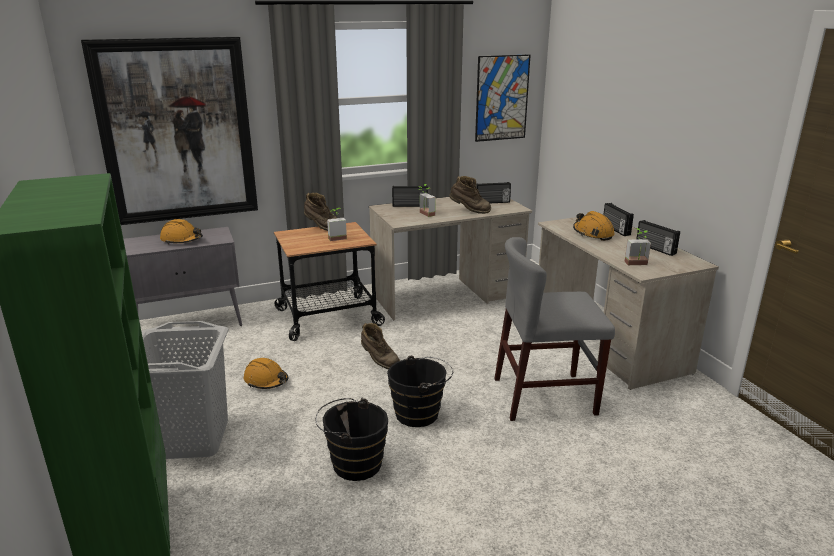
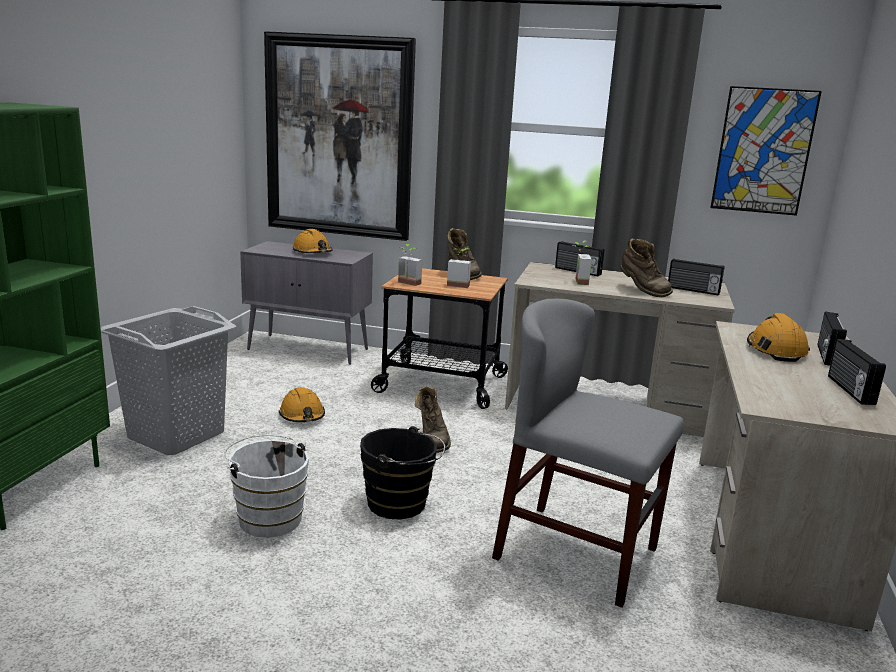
camera: 35 degrees right, 5 degrees down
black bucket [316,398,388,481] -> white bucket [224,435,309,538]
potted plant [625,228,651,265] -> potted plant moved to [398,244,422,286]

